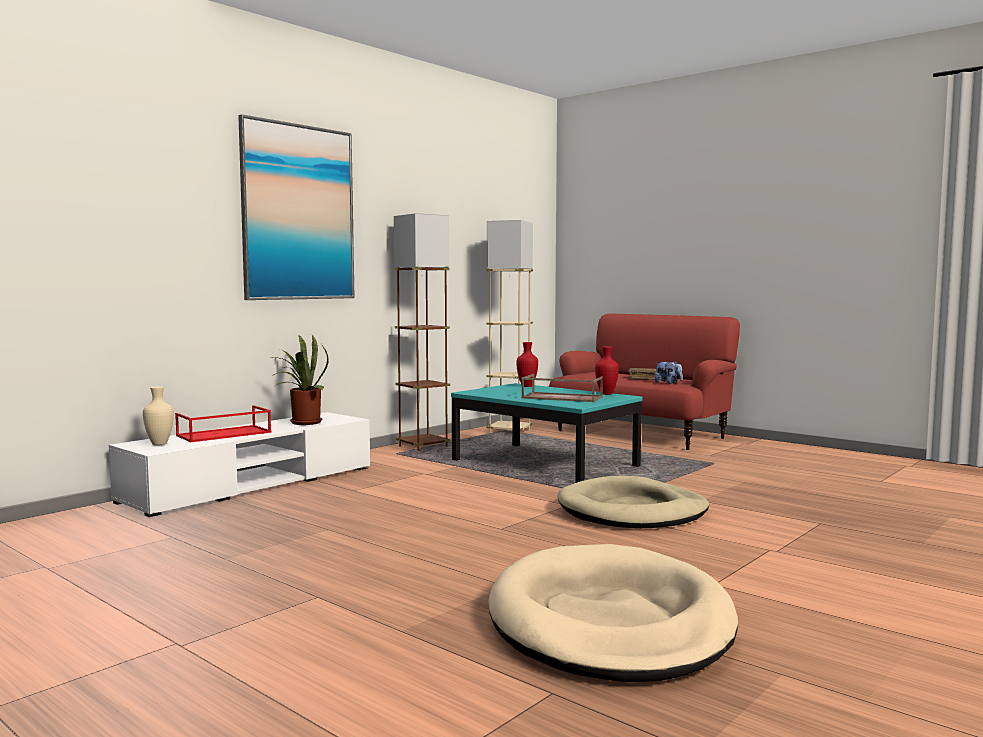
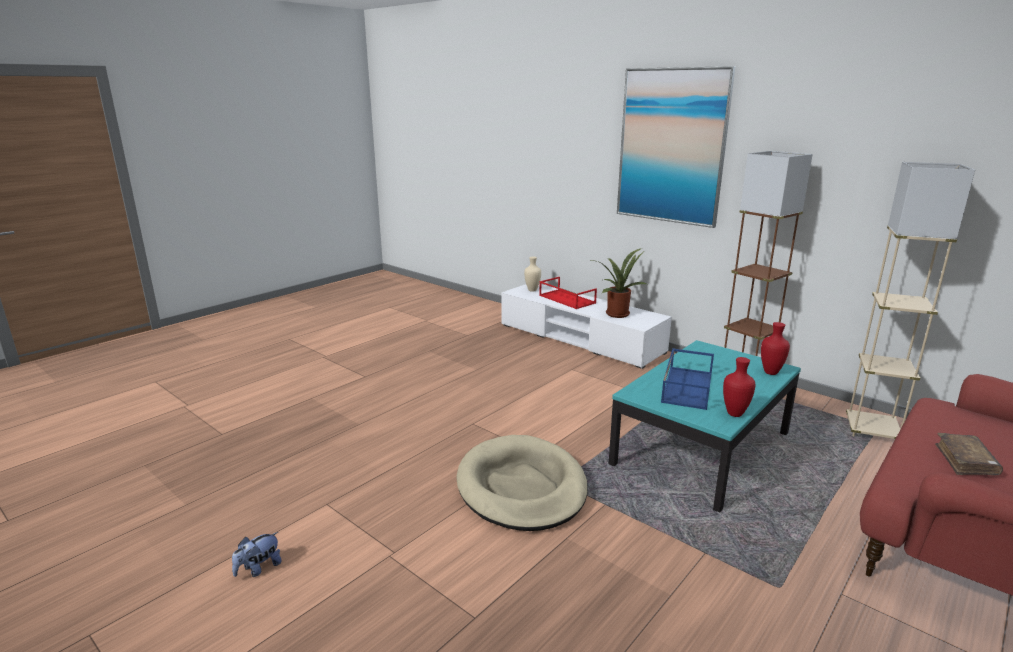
camera: 90 degrees right, 15 degrees up
beige dog bed [488,544,738,682] -> none
brown tray [521,374,603,402] -> blue tray [661,348,714,410]
plush toy [655,361,683,384] -> plush toy moved to [232,532,282,577]

